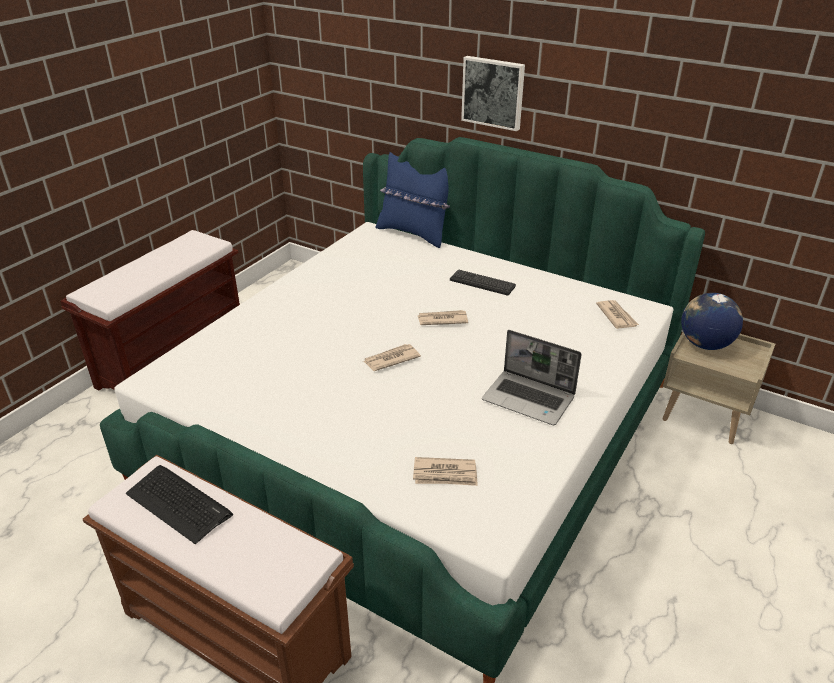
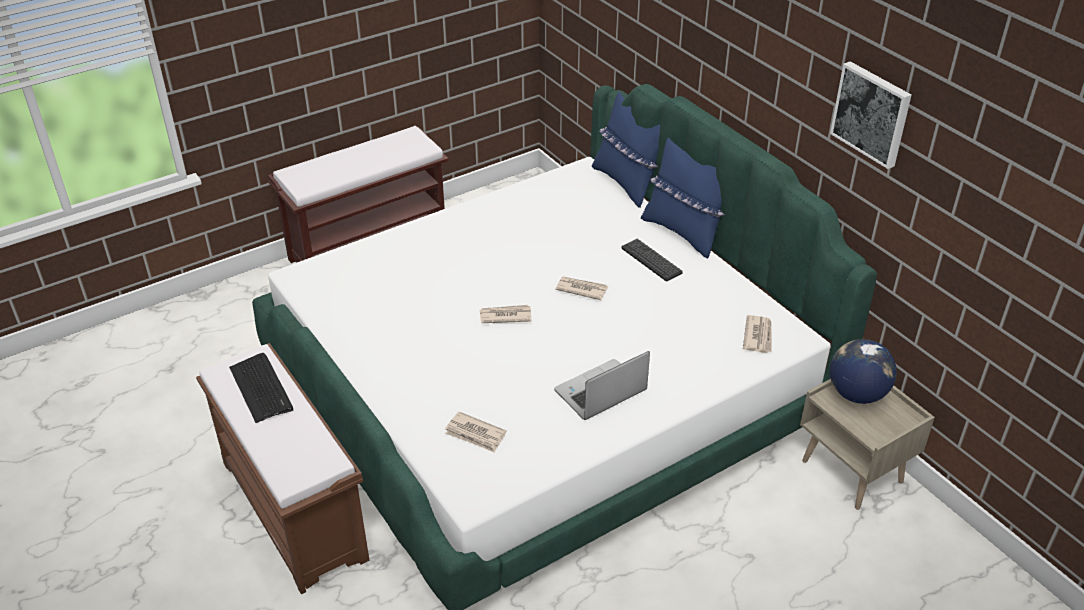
camera: 25 degrees right, 5 degrees up
picture [461,56,525,131] -> picture moved to [830,61,912,169]
laptop [482,330,582,425] -> laptop turned 90 degrees clockwise [554,351,650,420]
none -> blue pillow [641,137,725,259]

